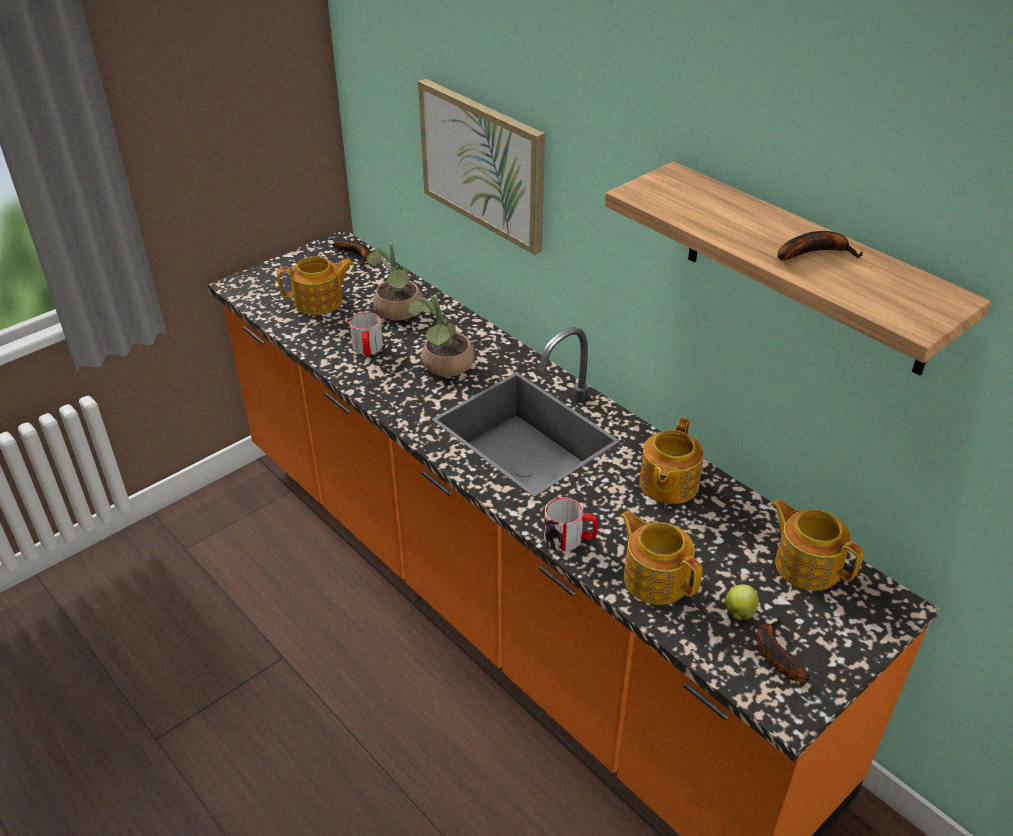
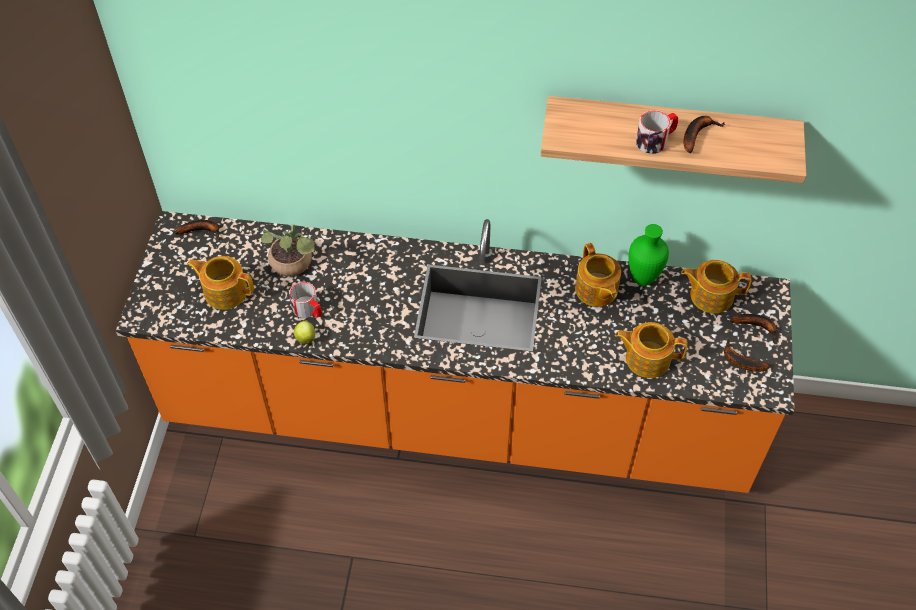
camera: 40 degrees left, 15 degrees up
teapot [277,256,354,315] -> teapot turned 105 degrees counterclockwise [187,256,254,310]
potted plant [409,295,475,377] -> none
picture [418,79,545,255] -> none
mug [544,497,598,551] -> mug moved to [636,110,678,154]
apple [725,584,759,620] -> apple moved to [294,321,315,344]
none -> green vase [629,224,669,286]
none -> banana [730,314,777,343]

